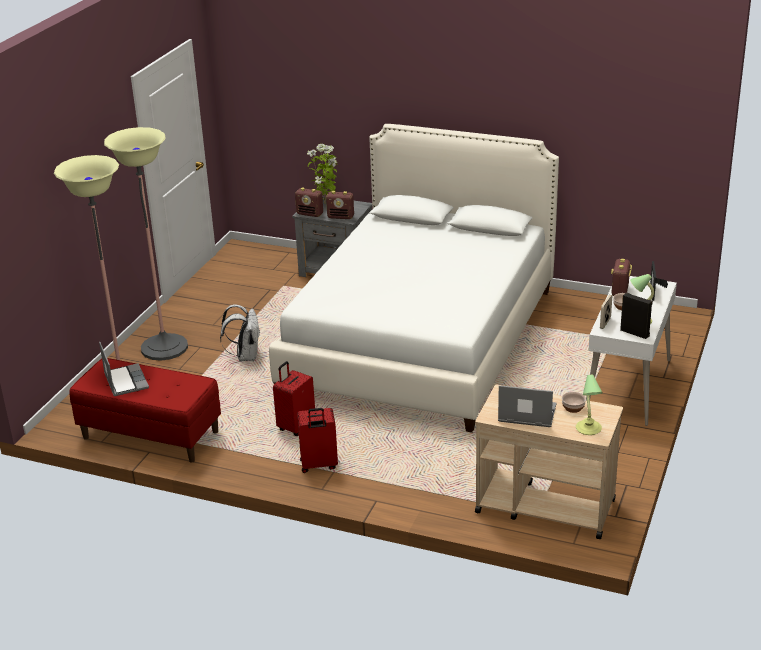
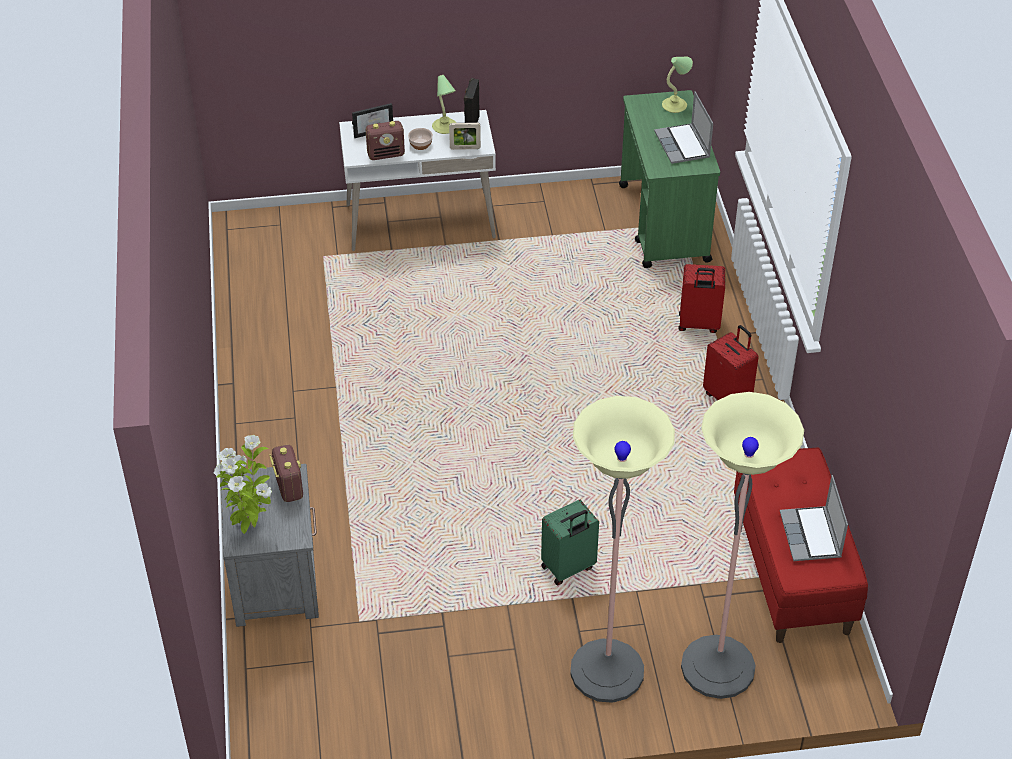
camera: 120 degrees left, 15 degrees up
laptop [99,342,149,396] -> laptop turned 45 degrees counterclockwise [780,475,848,561]
white backpack [220,304,261,361] -> green suitcase [541,500,599,585]
white bed [269,124,559,433] -> none
red suitcase [273,361,315,436] -> red suitcase moved to [678,264,725,333]
radio [295,188,323,217] -> none
beige cart [475,384,623,539] -> green cart [619,90,720,268]
bowl [562,392,586,413] -> none

